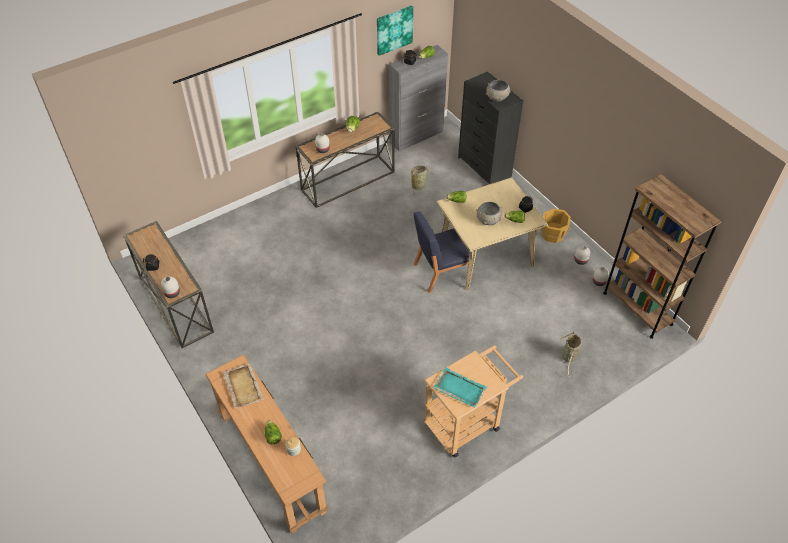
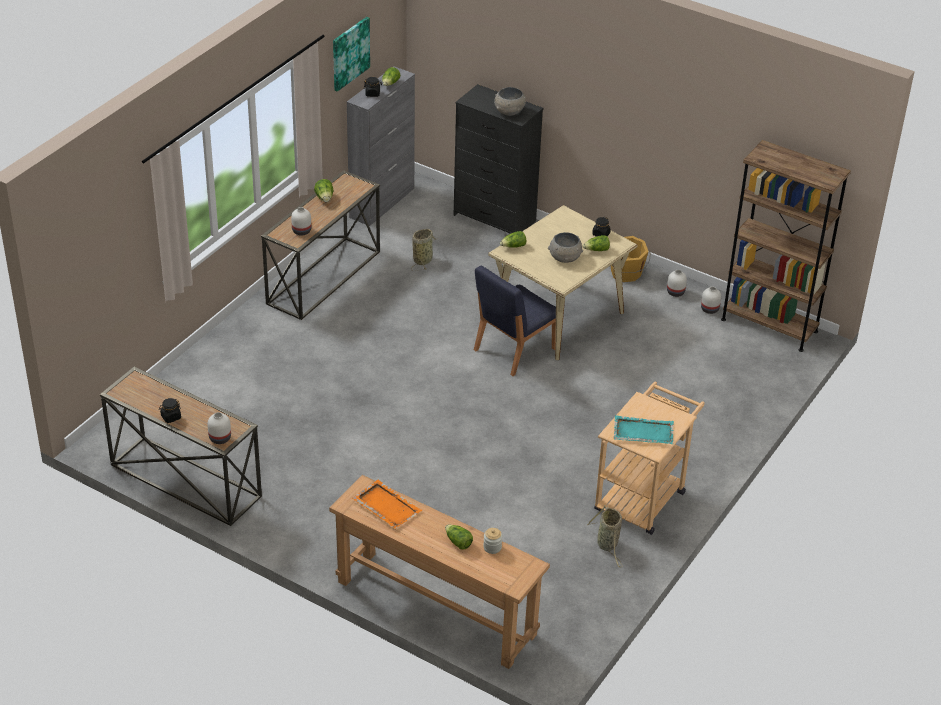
camera: 25 degrees left, 10 degrees down
beige tray [223,363,264,409] -> orange tray [352,480,422,529]
basket [559,331,582,377] -> basket moved to [586,505,622,568]

